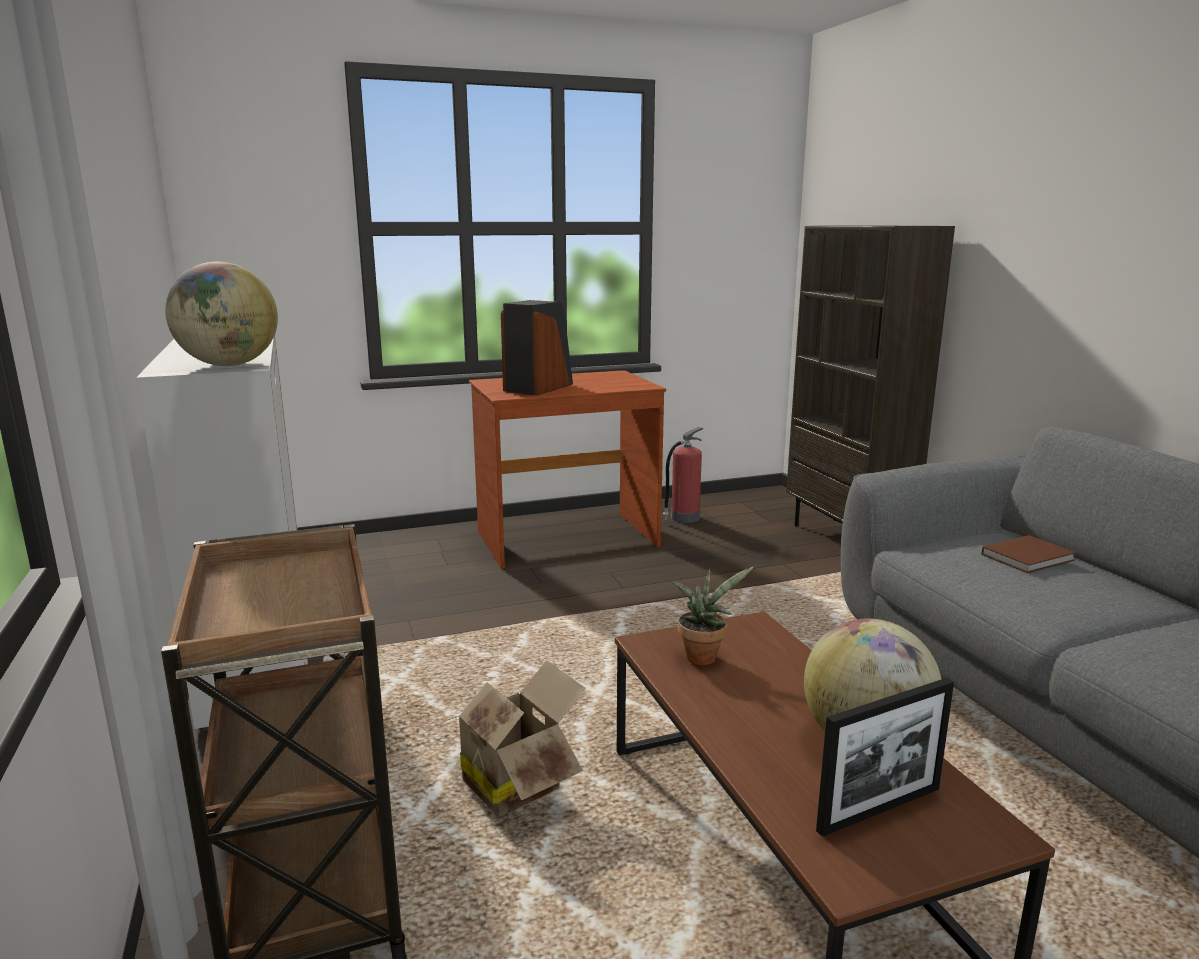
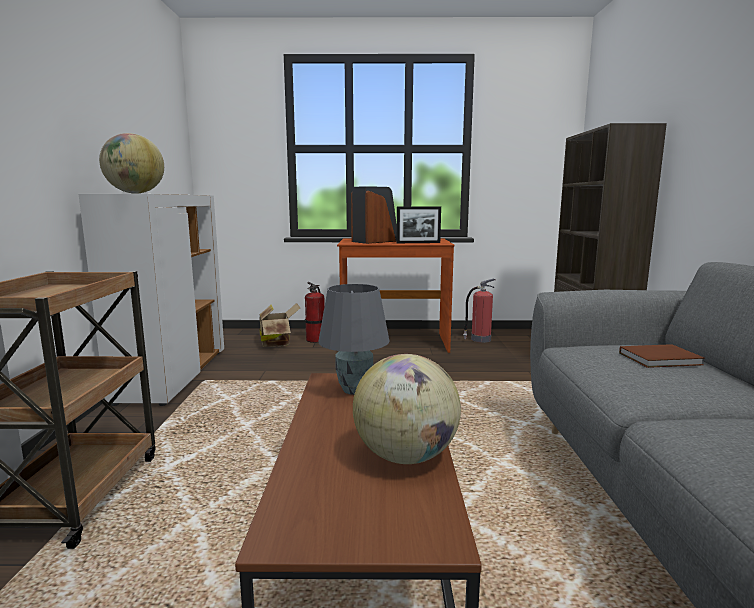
camera: 20 degrees right, 5 degrees down
cardboard box [443,660,586,817] -> cardboard box moved to [259,303,300,347]
potted plant [672,567,754,665] -> grey table lamp [319,284,389,395]
picture frame [816,678,954,837] -> picture frame moved to [397,207,441,243]
none -> fire extinguisher [305,282,325,343]

